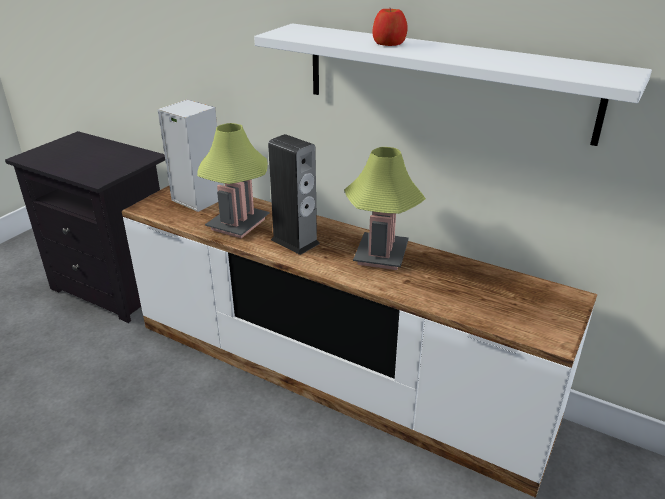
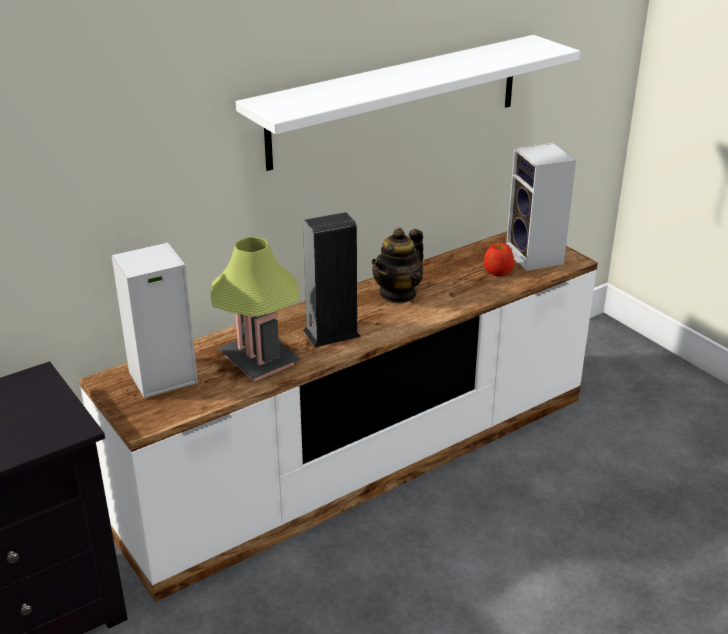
camera: 65 degrees left, 0 degrees up
table lamp [344,147,426,270] -> teapot [371,228,424,304]
apple [372,7,408,46] -> apple moved to [484,243,515,276]
none -> speaker [506,143,576,271]

